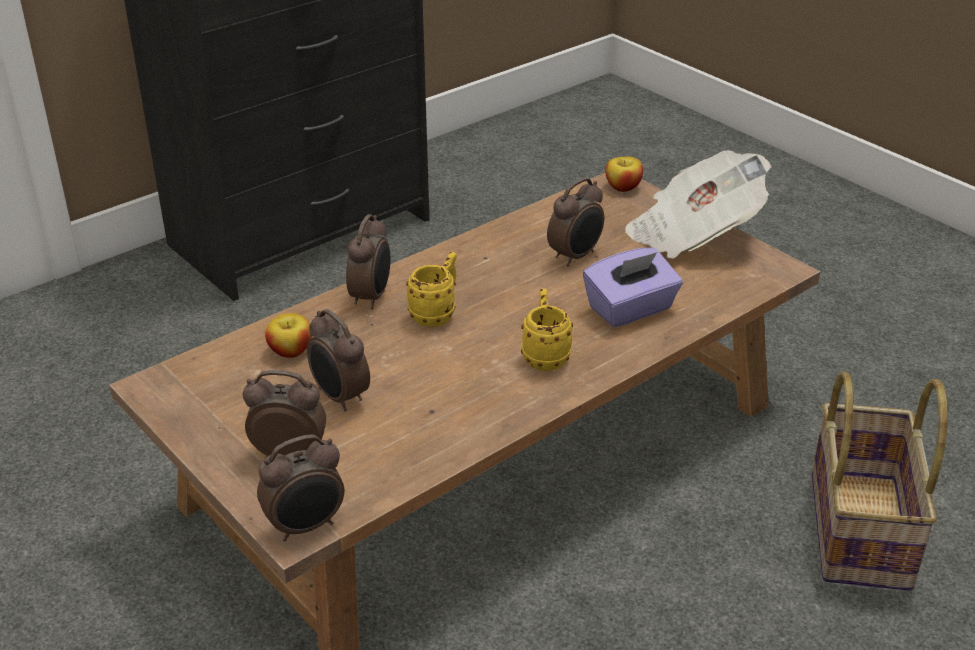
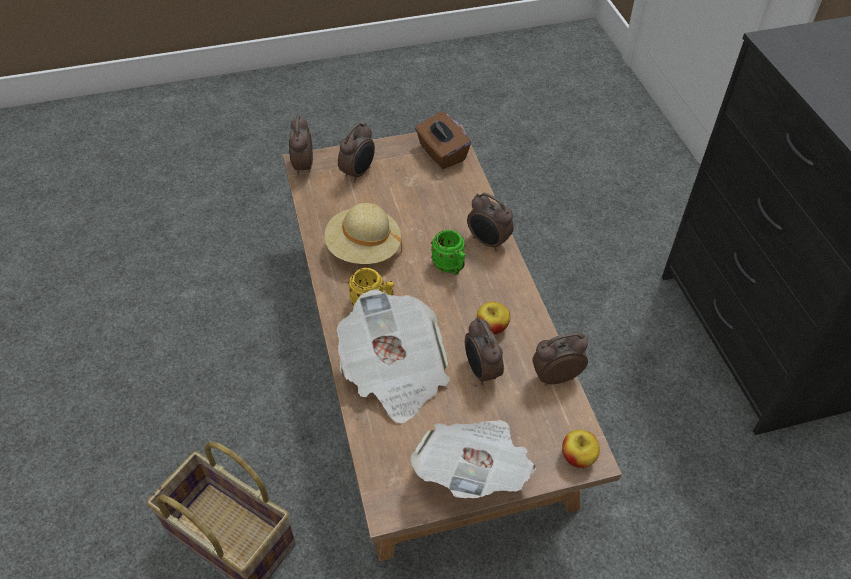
camera: 115 degrees right, 15 degrees up
apple [265,313,312,358] -> apple moved to [477,301,510,334]
alarm clock [307,309,370,411] -> alarm clock moved to [533,333,588,386]
yellow mug [406,252,457,327] -> green mug [431,230,466,275]
purple tissue box [583,248,683,327] -> newspaper [337,289,450,423]
none -> beige hat [325,203,402,264]
none -> brown tissue box [415,111,471,169]

